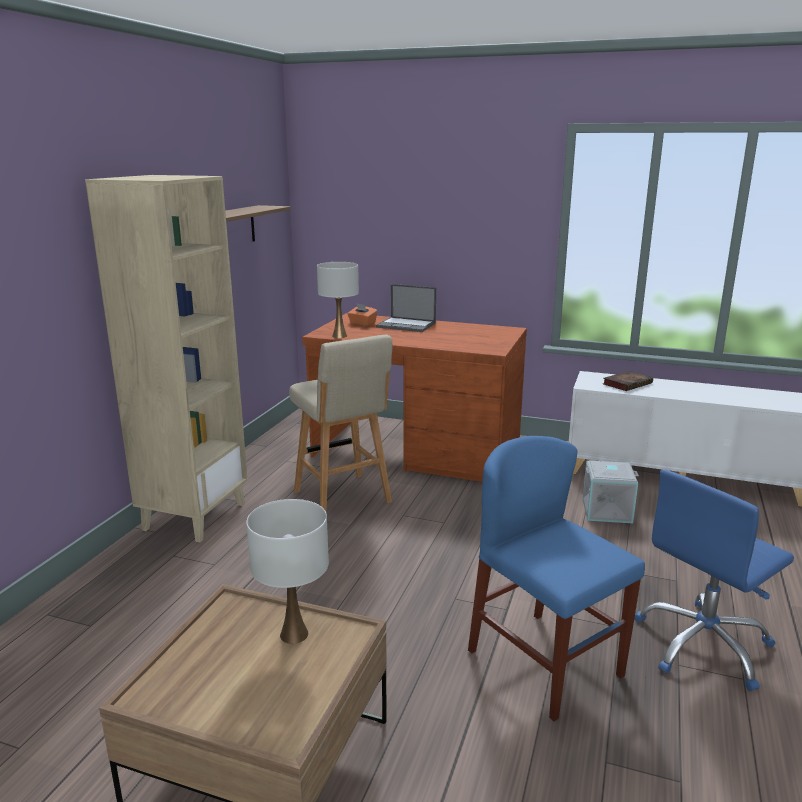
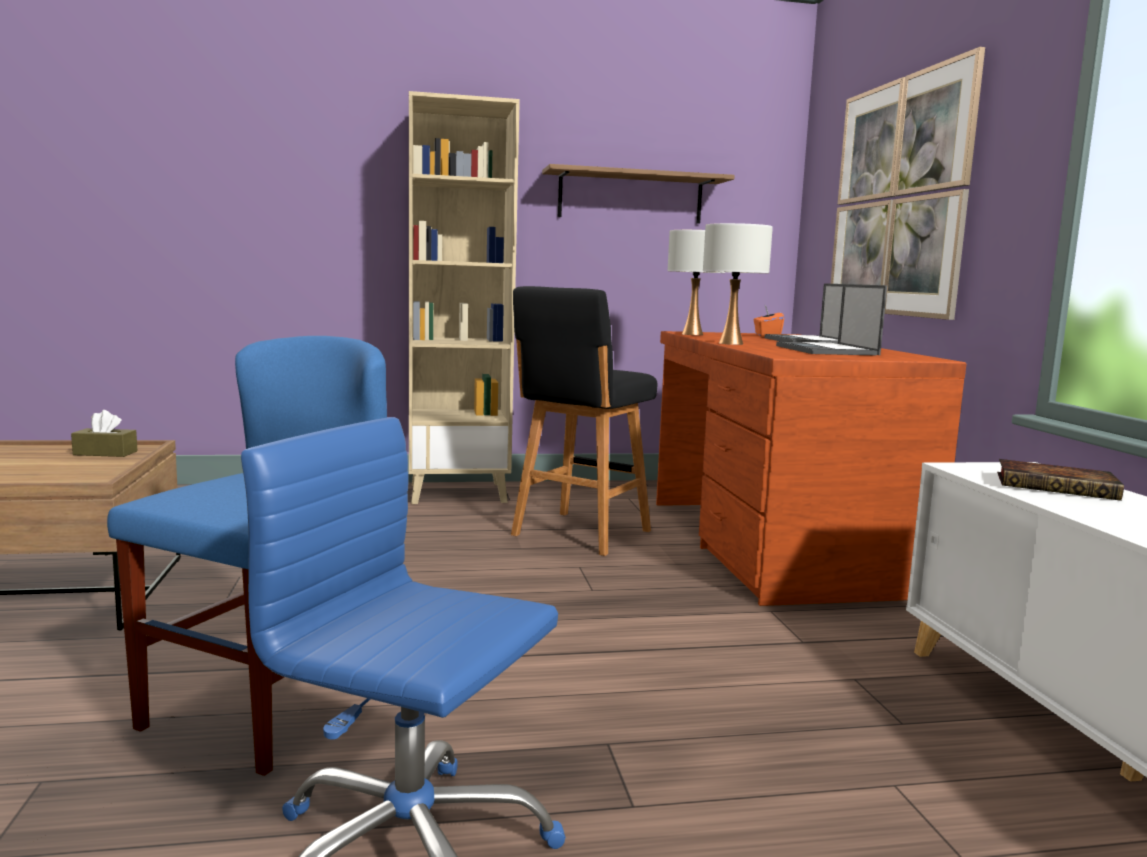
camera: 60 degrees right, 10 degrees down
white table lamp [246,499,329,644] -> white table lamp moved to [703,223,773,345]
beige stool [289,335,393,511] -> black stool [511,286,657,556]
grey storage box [582,461,639,523] -> none
none -> brown tissue box [71,410,137,457]
none -> laptop [776,284,887,355]
none -> picture [831,47,985,320]

